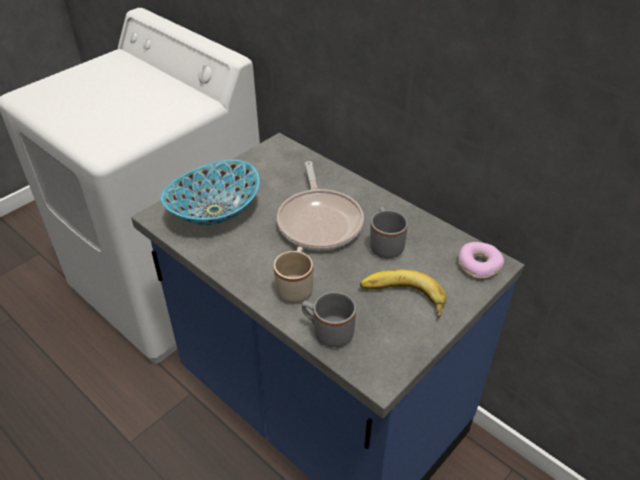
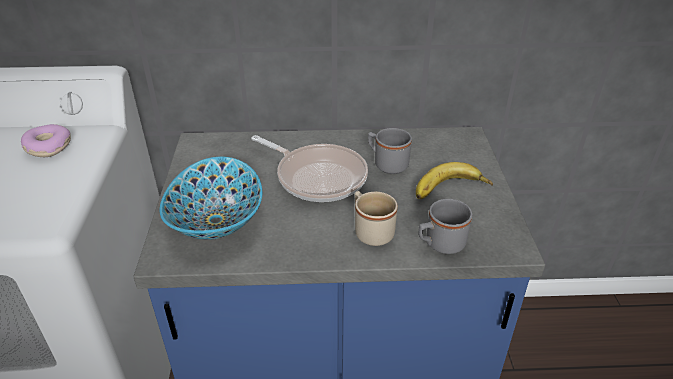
camera: 45 degrees left, 5 degrees down
donut [458,242,504,279] -> donut moved to [21,124,71,157]

